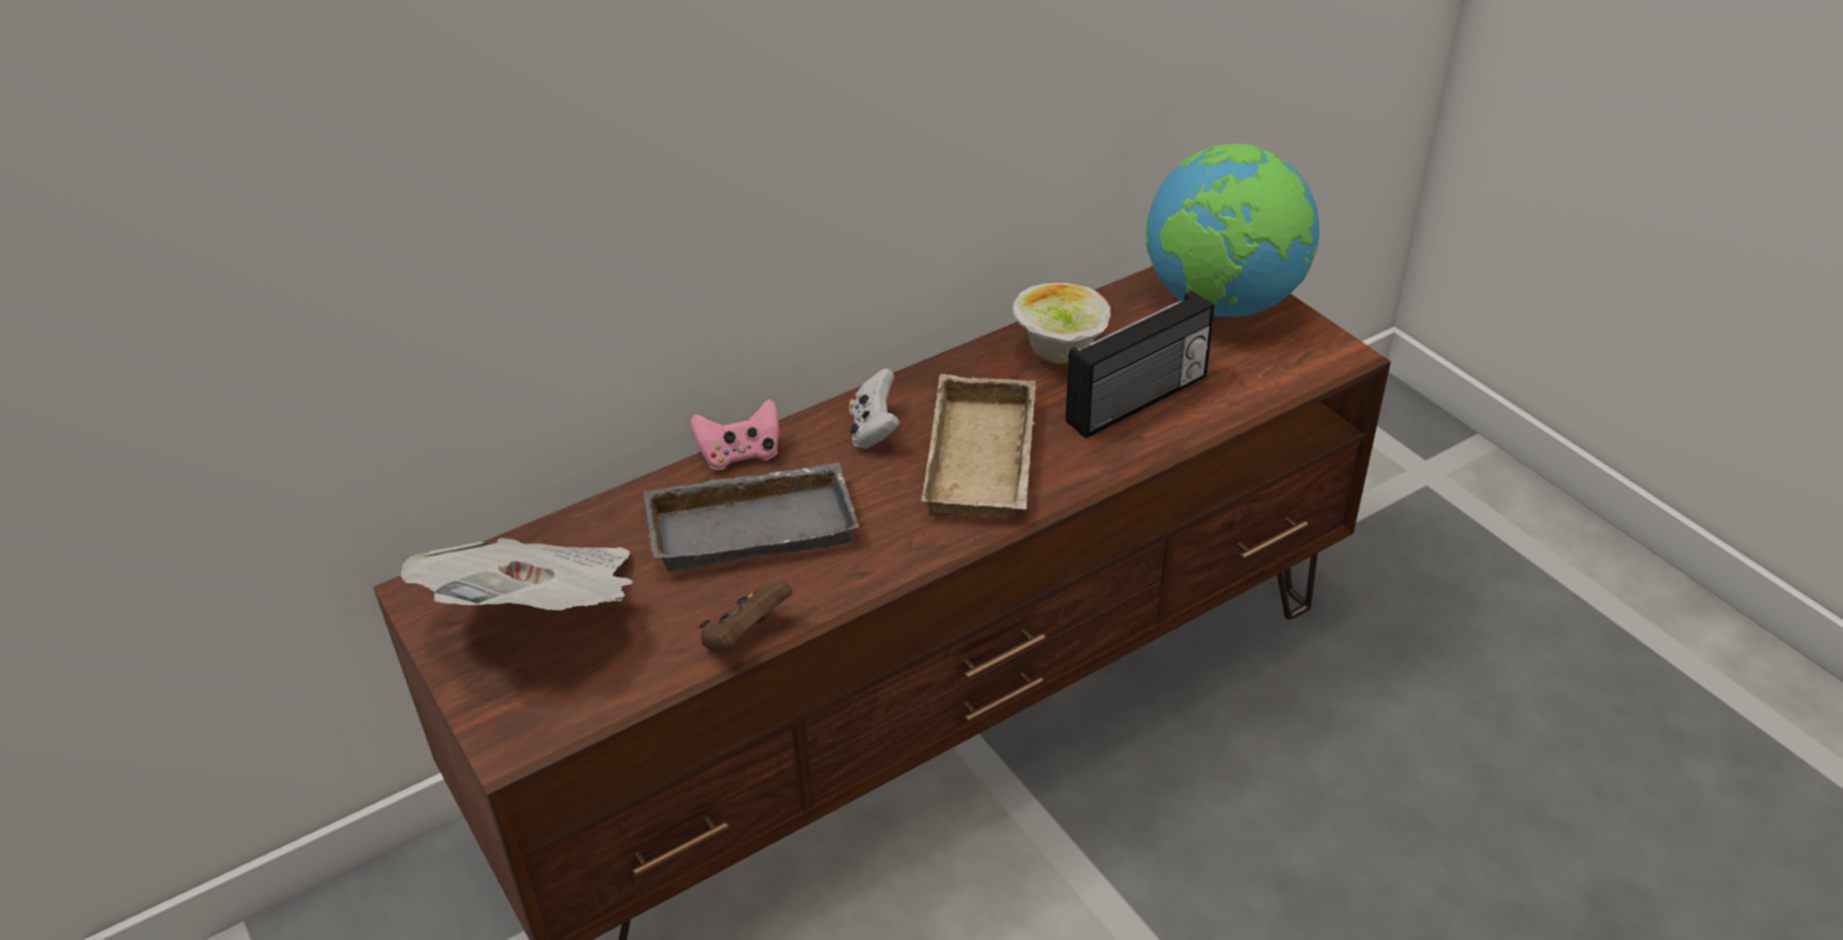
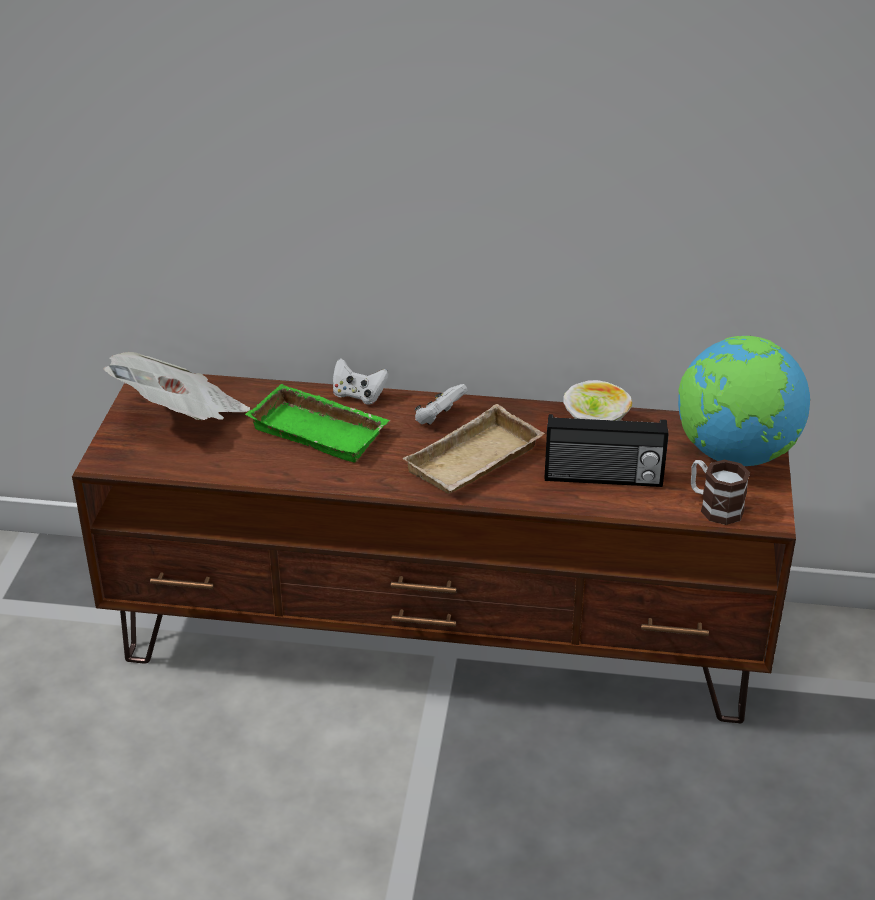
camera: 40 degrees right, 5 degrees down
grey tray [643,462,859,571] -> green tray [245,384,390,463]
pink game controller [691,399,779,470] -> white game controller [333,358,389,405]
brown game controller [699,581,792,653] -> none
none -> mug [691,459,750,525]

